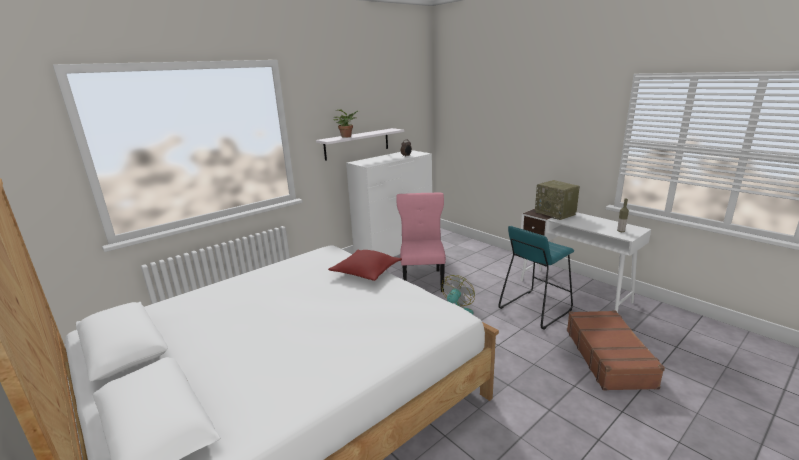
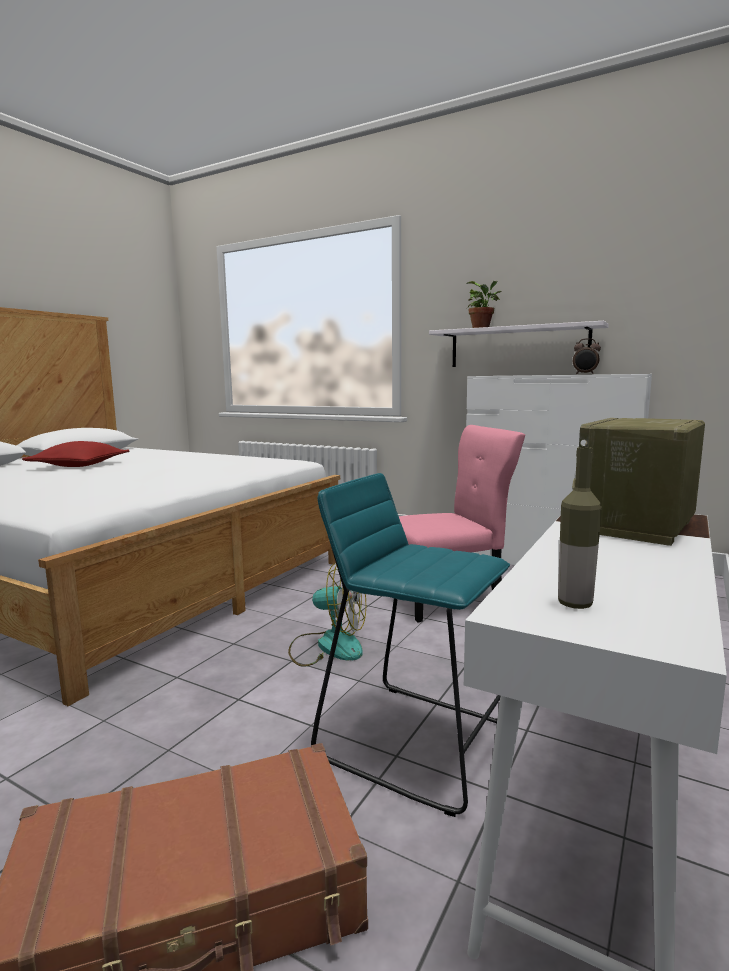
camera: 70 degrees right, 10 degrees down
red pillow [328,250,402,281] -> red pillow moved to [22,441,130,467]

